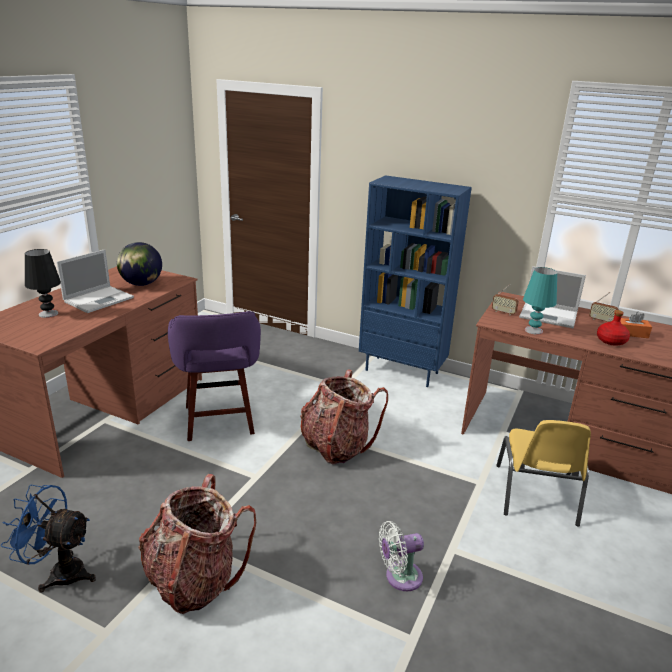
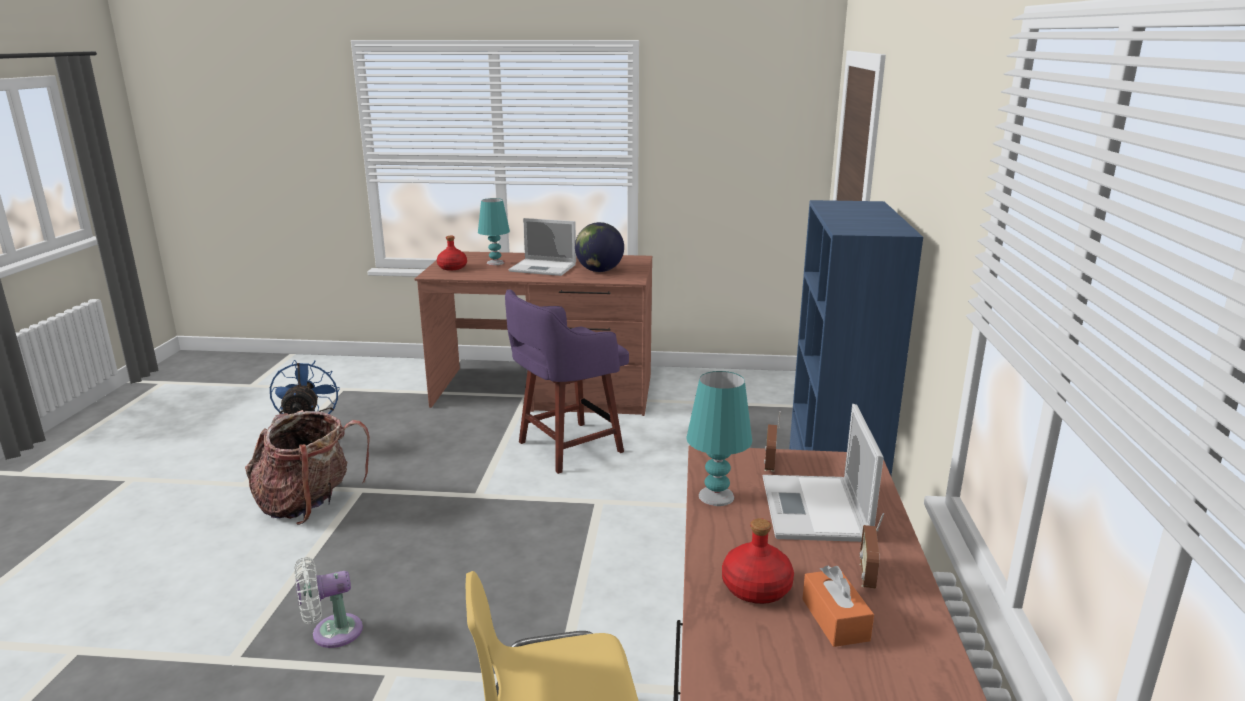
camera: 70 degrees right, 5 degrees down
black table lamp [25,249,61,318] -> turquoise table lamp [478,198,510,265]
backpack [300,369,388,465] -> none
white fan [379,521,424,591] -> white fan turned 75 degrees counterclockwise [295,557,363,648]
none -> red bottle [437,236,467,271]

